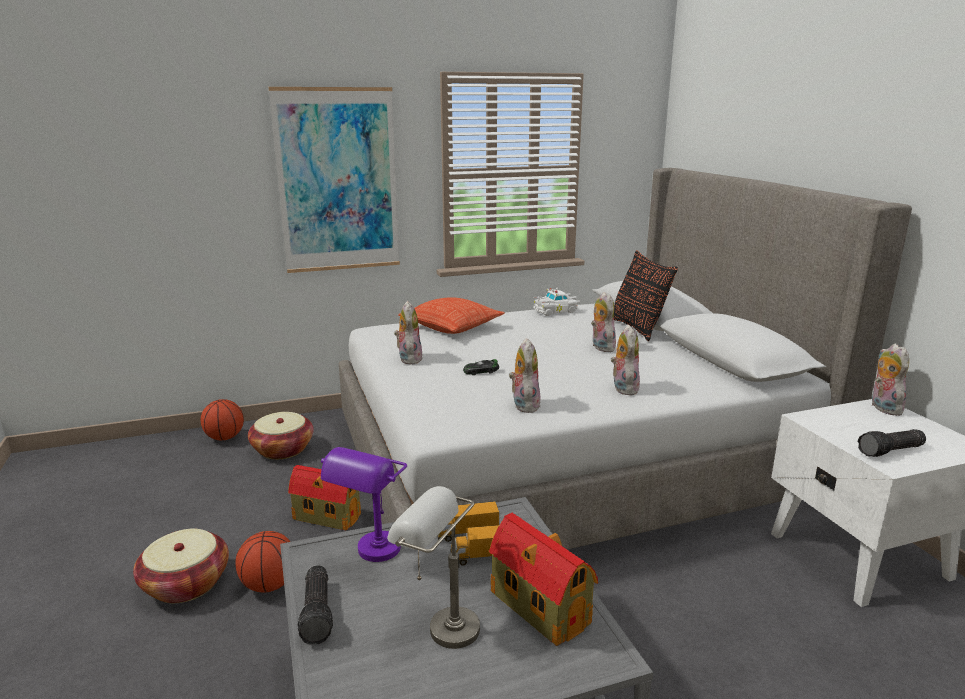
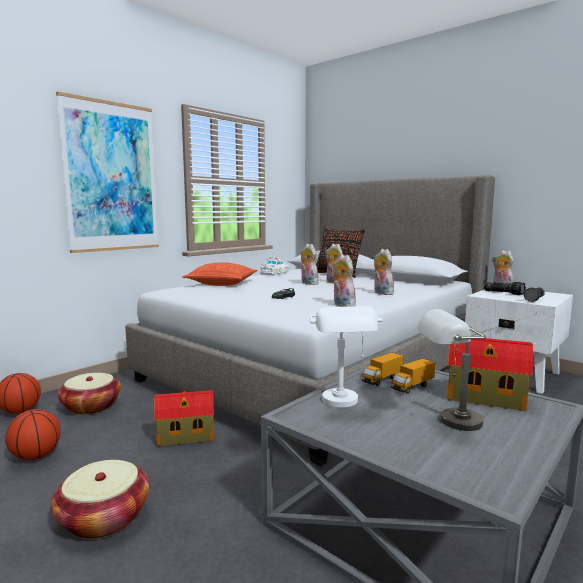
camera: 30 degrees left, 10 degrees down
basketball [235,531,291,593] -> basketball moved to [5,409,61,460]
flashlight [298,565,333,645] -> flashlight moved to [484,282,526,295]
purple table lamp [321,447,407,562] -> white table lamp [309,306,382,407]
plush toy [394,301,423,365] -> plush toy moved to [301,244,321,285]

